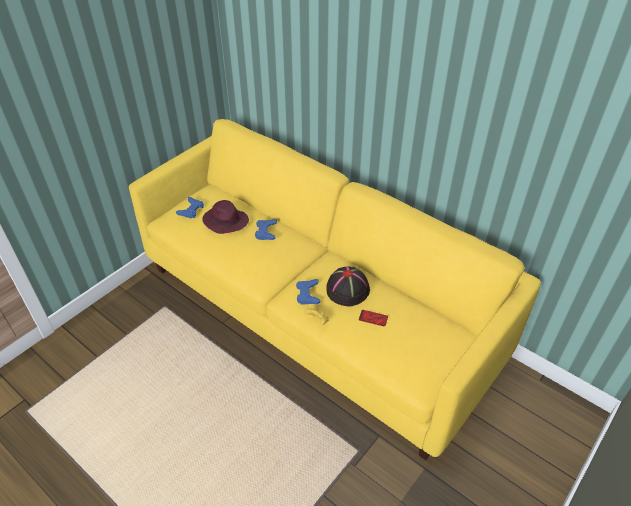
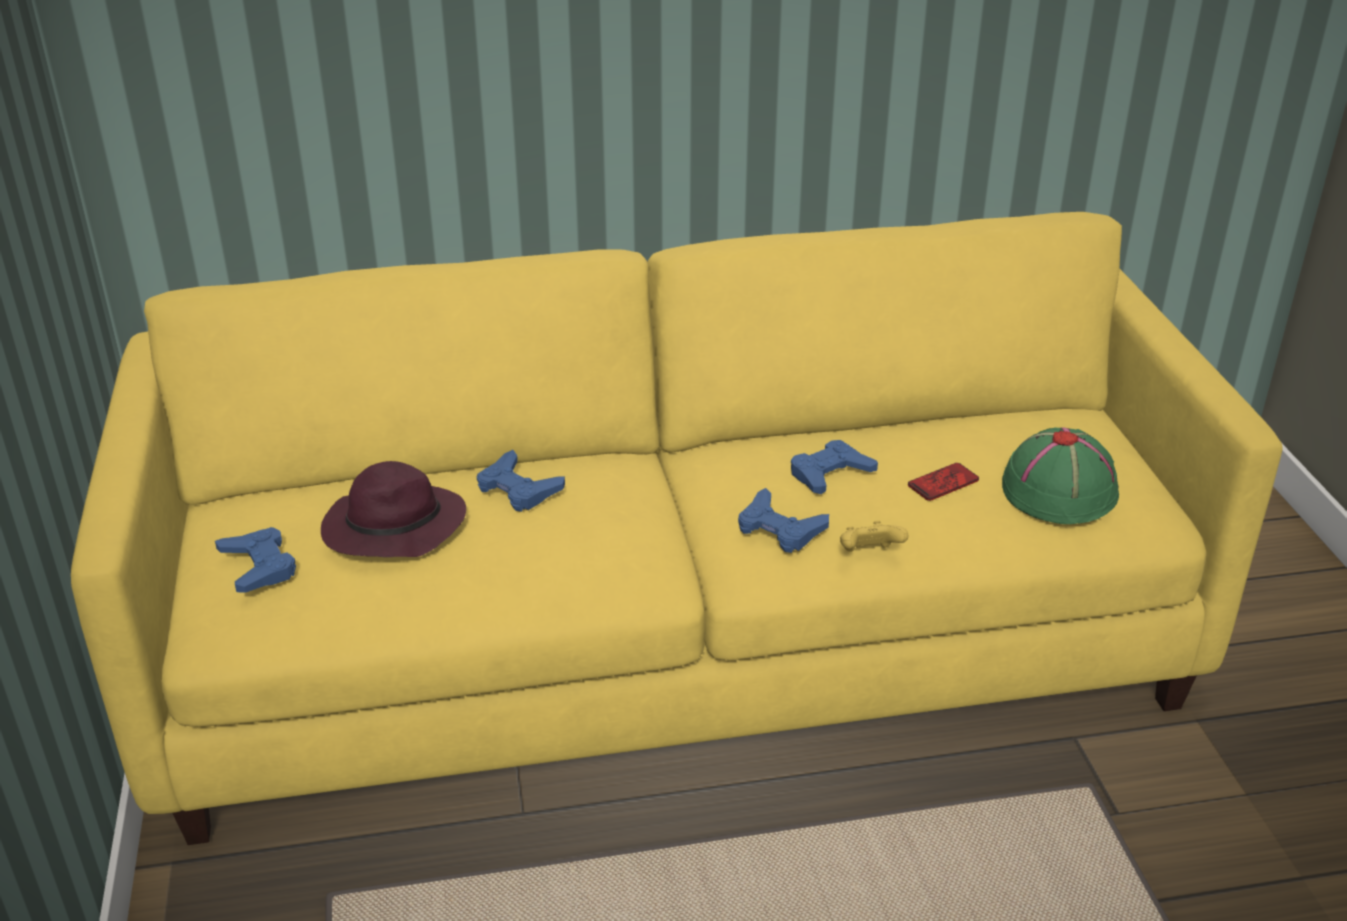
camera: 50 degrees left, 10 degrees down
black hat [326,266,370,306] -> blue game controller [791,440,878,494]
none -> green hat [1002,427,1119,524]

